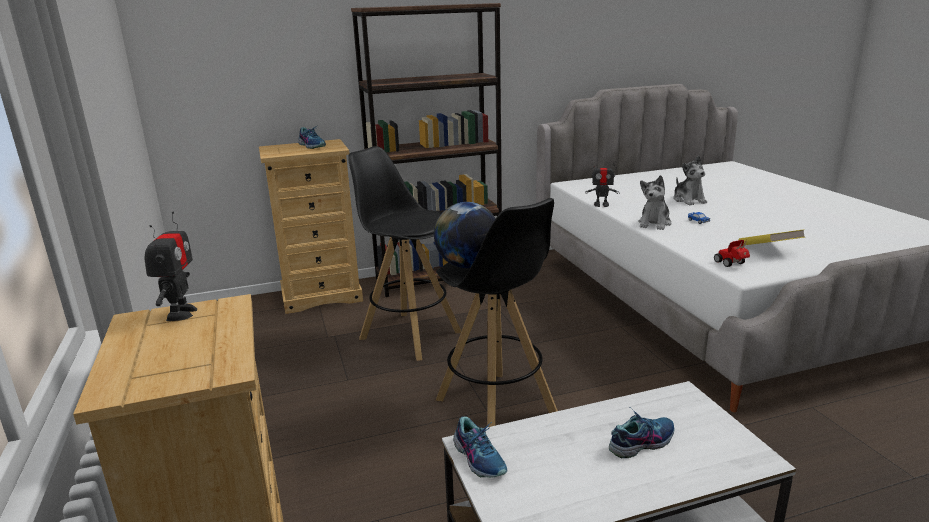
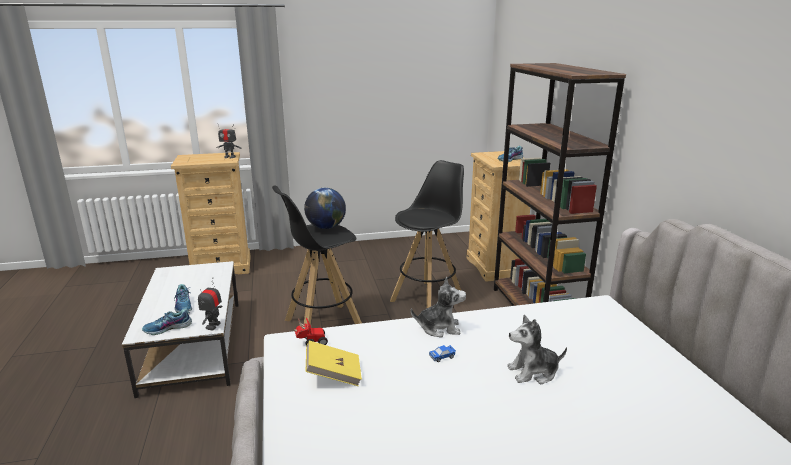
camera: 95 degrees right, 0 degrees up
shoe [453,416,507,478] -> shoe moved to [142,309,192,335]
toy robot [585,160,620,207] -> toy robot moved to [198,279,222,331]
plush toy [638,175,672,230] -> plush toy turned 150 degrees clockwise [411,277,466,338]

